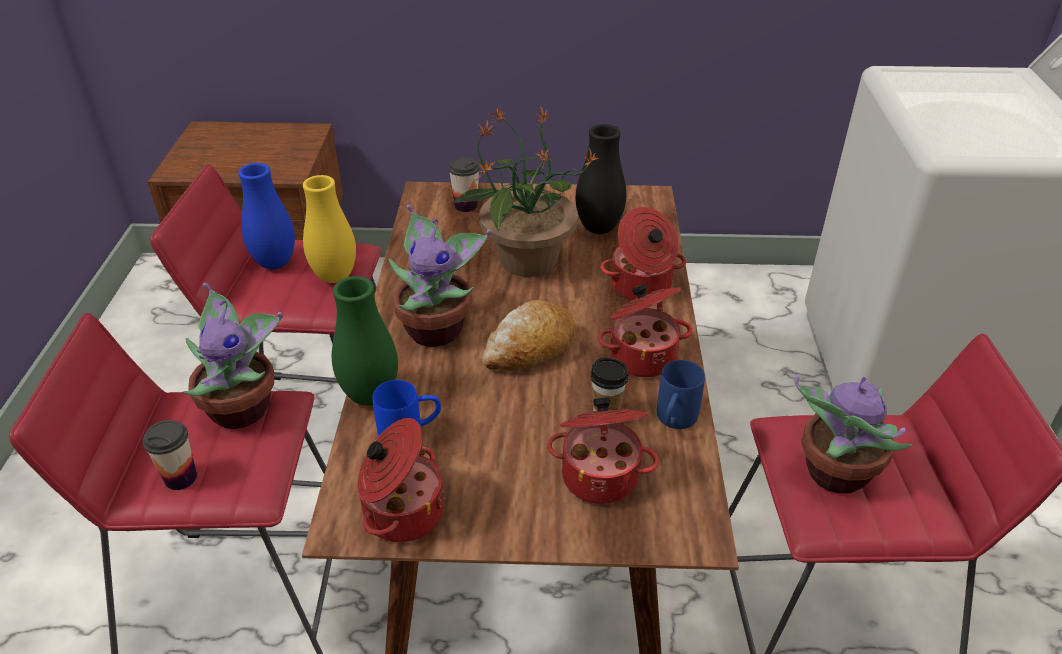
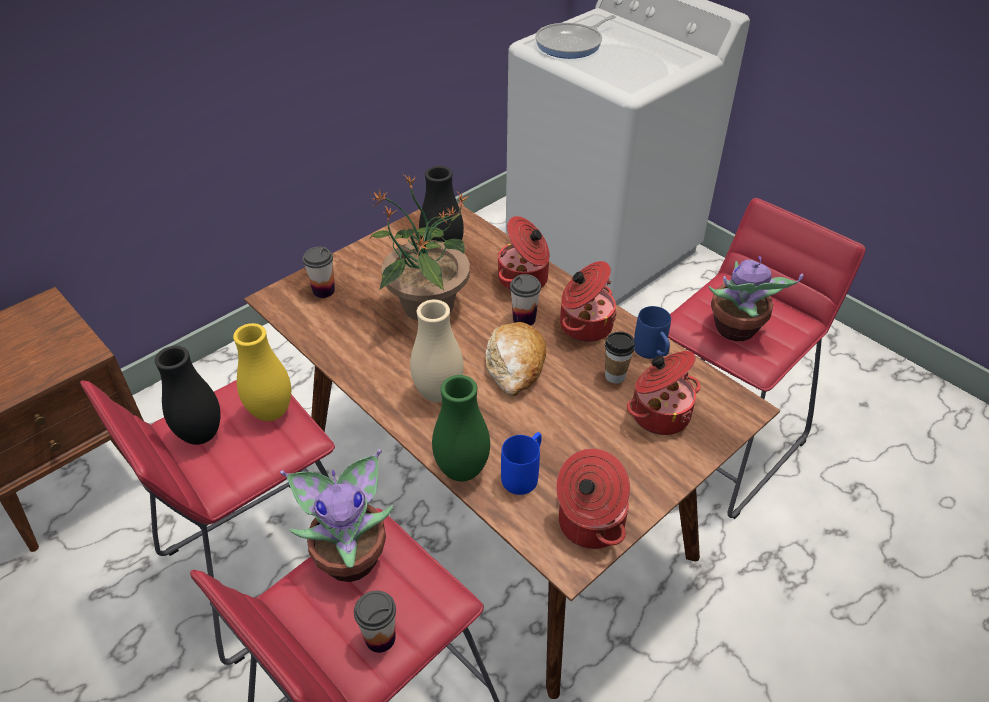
camera: 45 degrees left, 5 degrees up
blue vase [238,163,295,269] -> black vase [155,346,221,445]
potted plant [389,205,491,347] -> beige vase [410,300,464,402]
none -> cup [510,274,541,325]
none -> frying pan [535,15,616,59]

